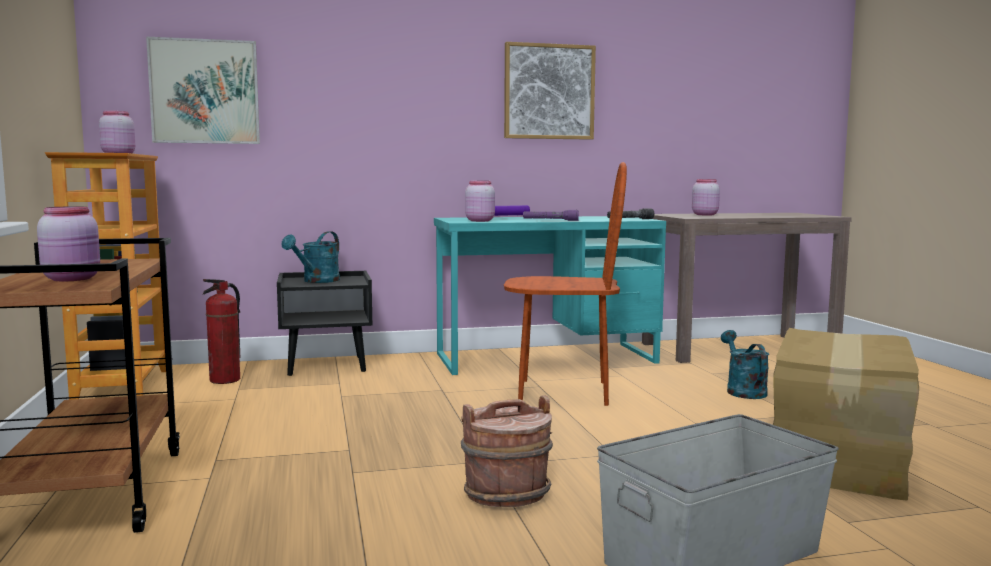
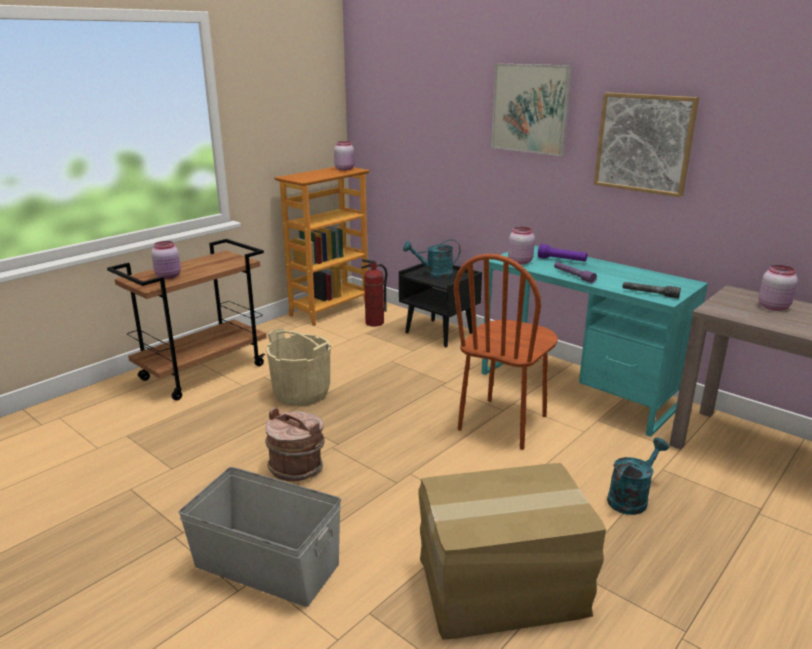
camera: 55 degrees right, 15 degrees up
picture [146,37,260,144] -> picture moved to [491,63,572,156]
brown chair [504,162,627,406] -> brown chair turned 60 degrees clockwise [453,254,558,450]
none -> beige bucket [266,328,331,406]

